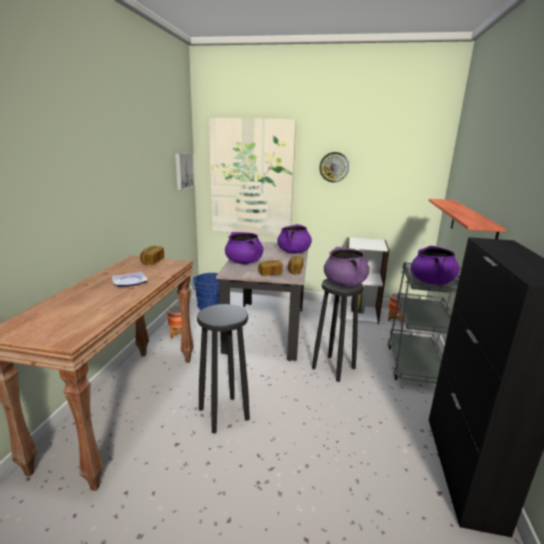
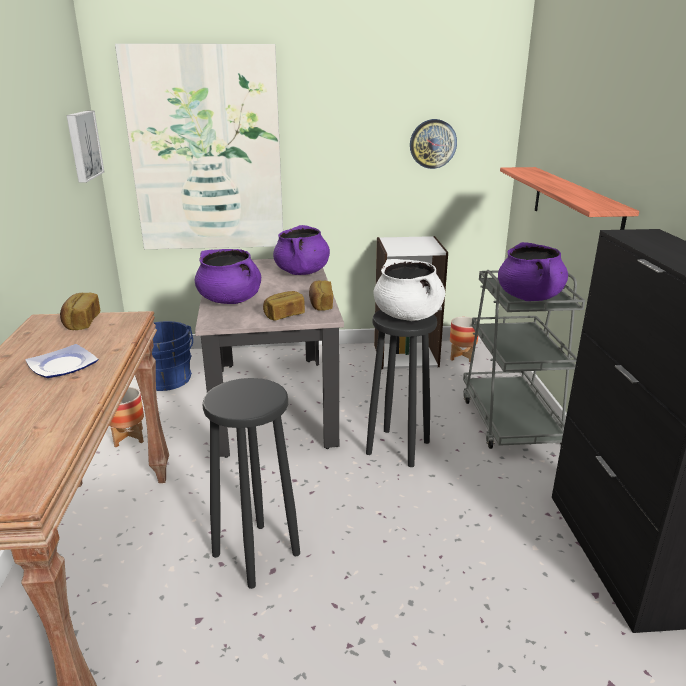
camera: 15 degrees left, 5 degrees up
wall clock [319,152,349,182] -> wall clock moved to [410,119,457,169]
purple cooking pot [324,247,370,287] -> white cooking pot [374,259,445,321]

